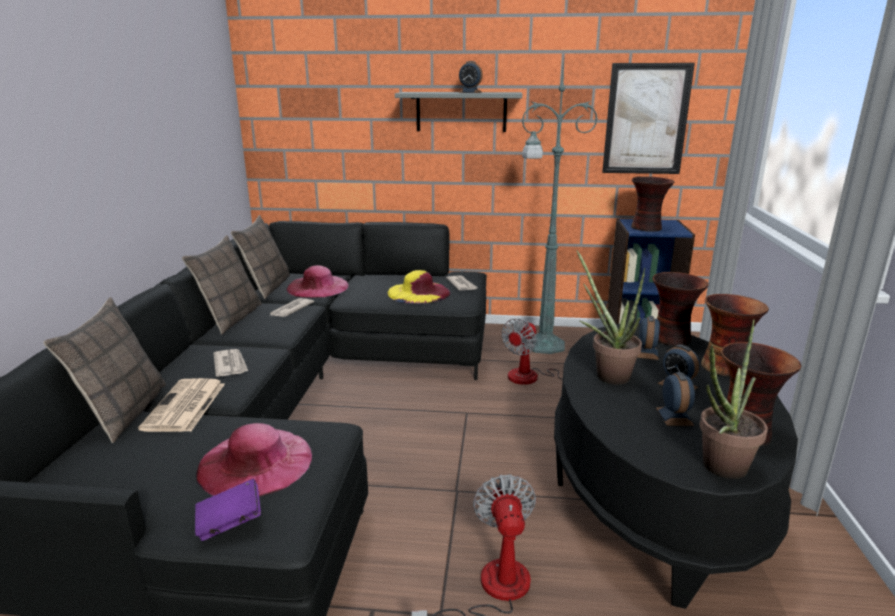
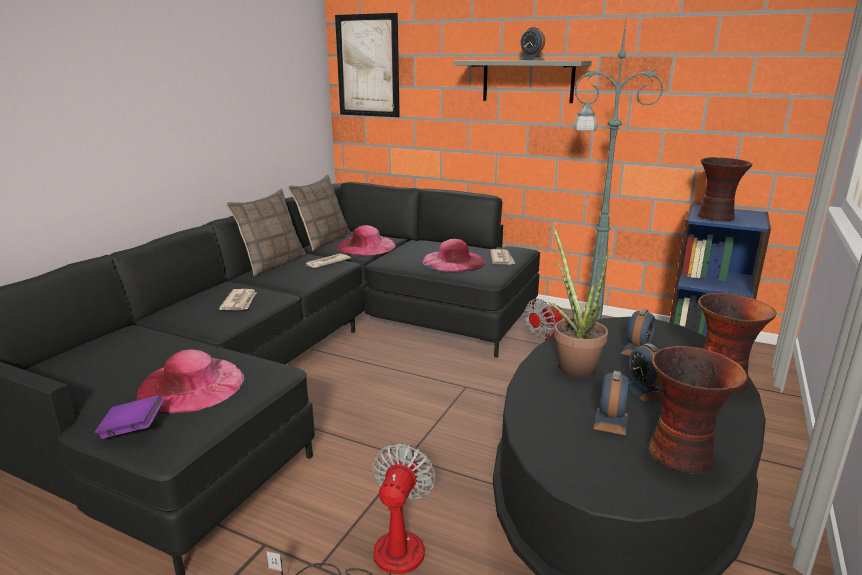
camera: 20 degrees right, 0 degrees up
pillow [43,297,166,443] -> none
newspaper [138,378,225,432] -> none
yellow hat [387,270,450,304] -> pink hat [422,239,486,272]
picture [602,63,695,174] -> picture moved to [335,13,400,117]
vase [652,272,709,346] -> none
potted plant [699,319,768,479] -> none

